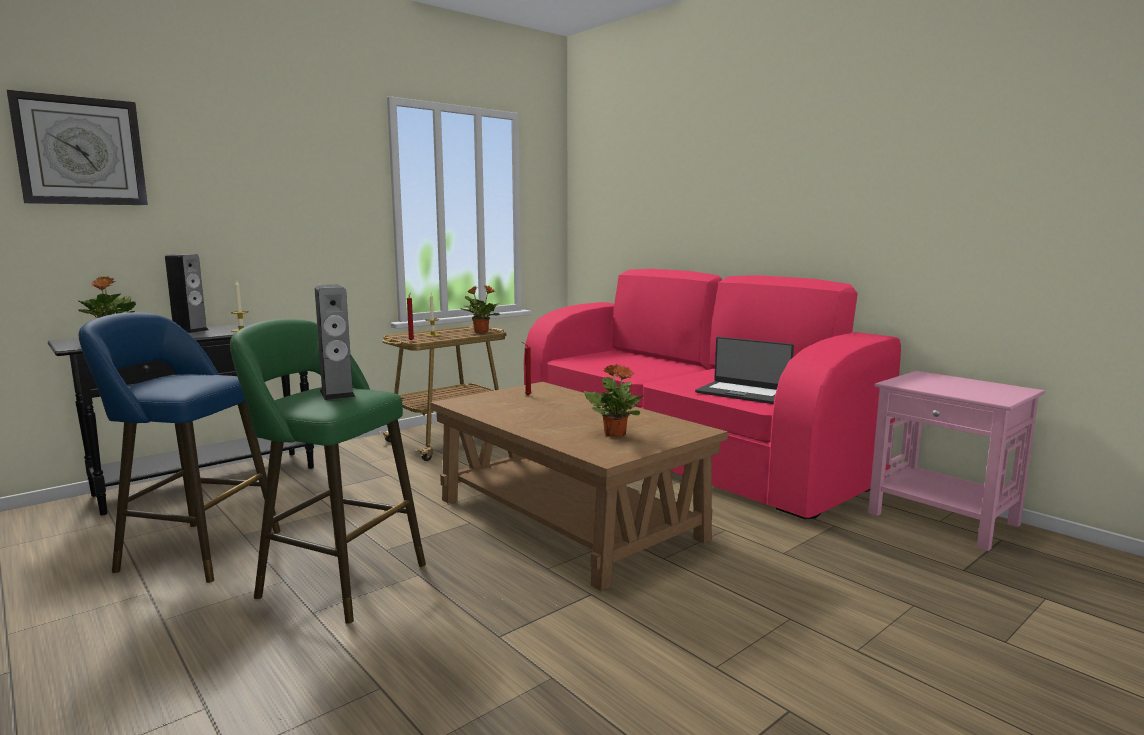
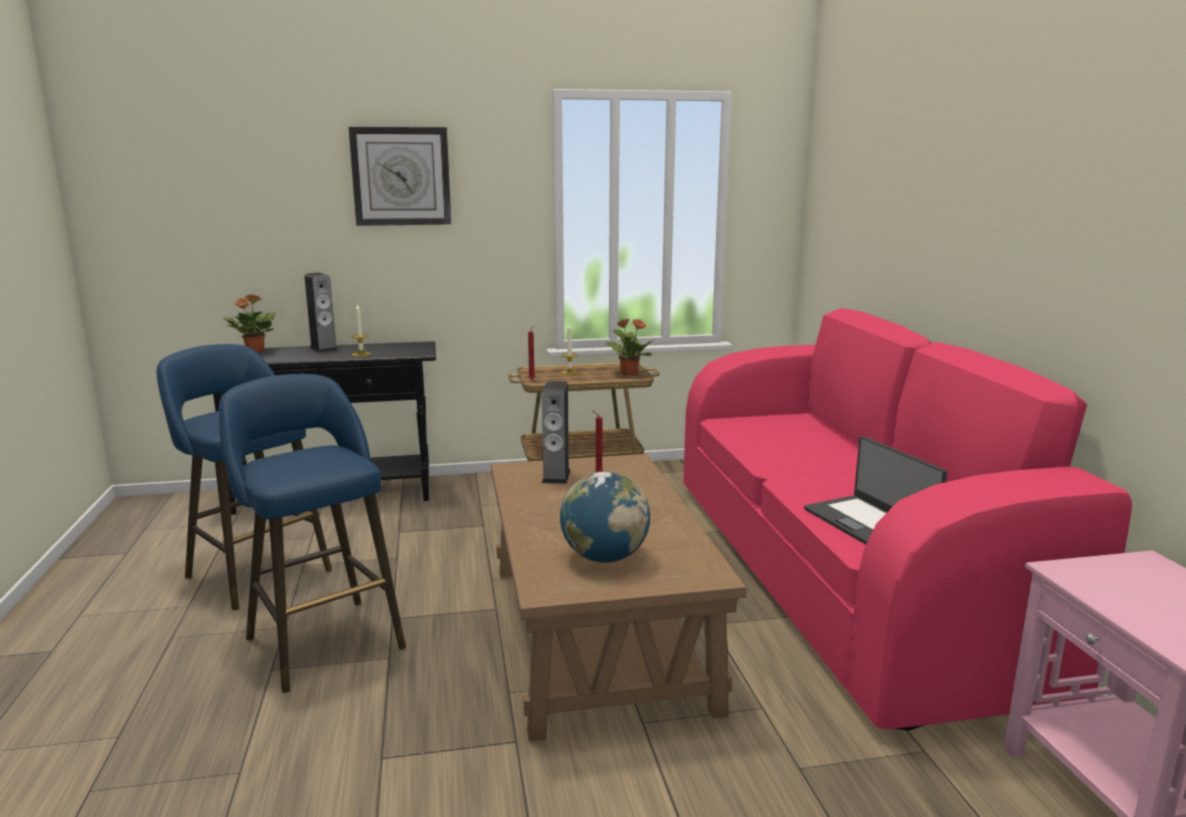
camera: 30 degrees right, 5 degrees up
wall clock [7,90,148,205] -> wall clock moved to [349,127,451,226]
green stool [230,319,426,624] -> blue stool [219,374,406,693]
speaker [315,284,355,400] -> speaker moved to [542,381,570,484]
potted plant [584,364,644,437] -> globe [560,472,650,563]

